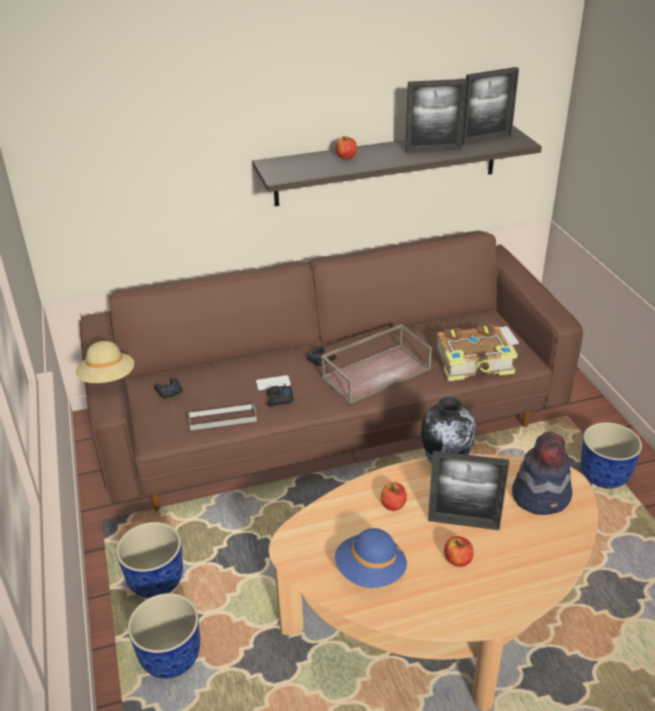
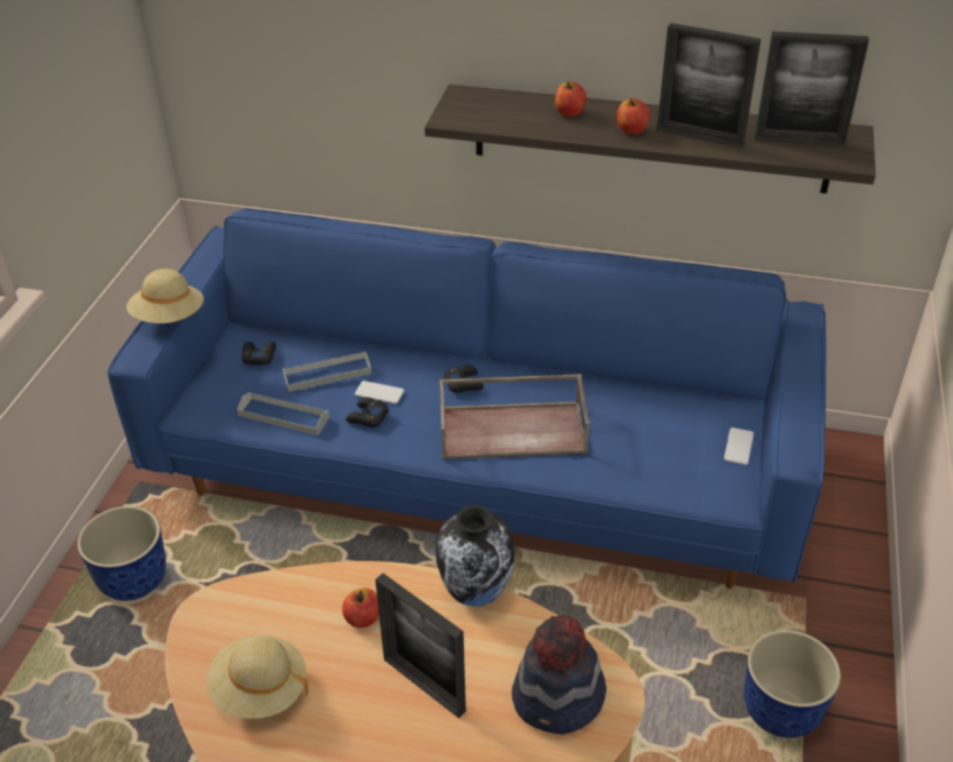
camera: 30 degrees right, 5 degrees up
brown sofa [80,230,583,511] -> blue sofa [108,208,826,589]
planter [128,593,200,679] -> none
blue hat [335,528,407,588] -> beige hat [207,636,309,719]
book [436,324,517,381] -> none
apple [444,536,474,567] -> apple moved to [617,98,650,134]
none -> grey tray [283,351,372,392]

